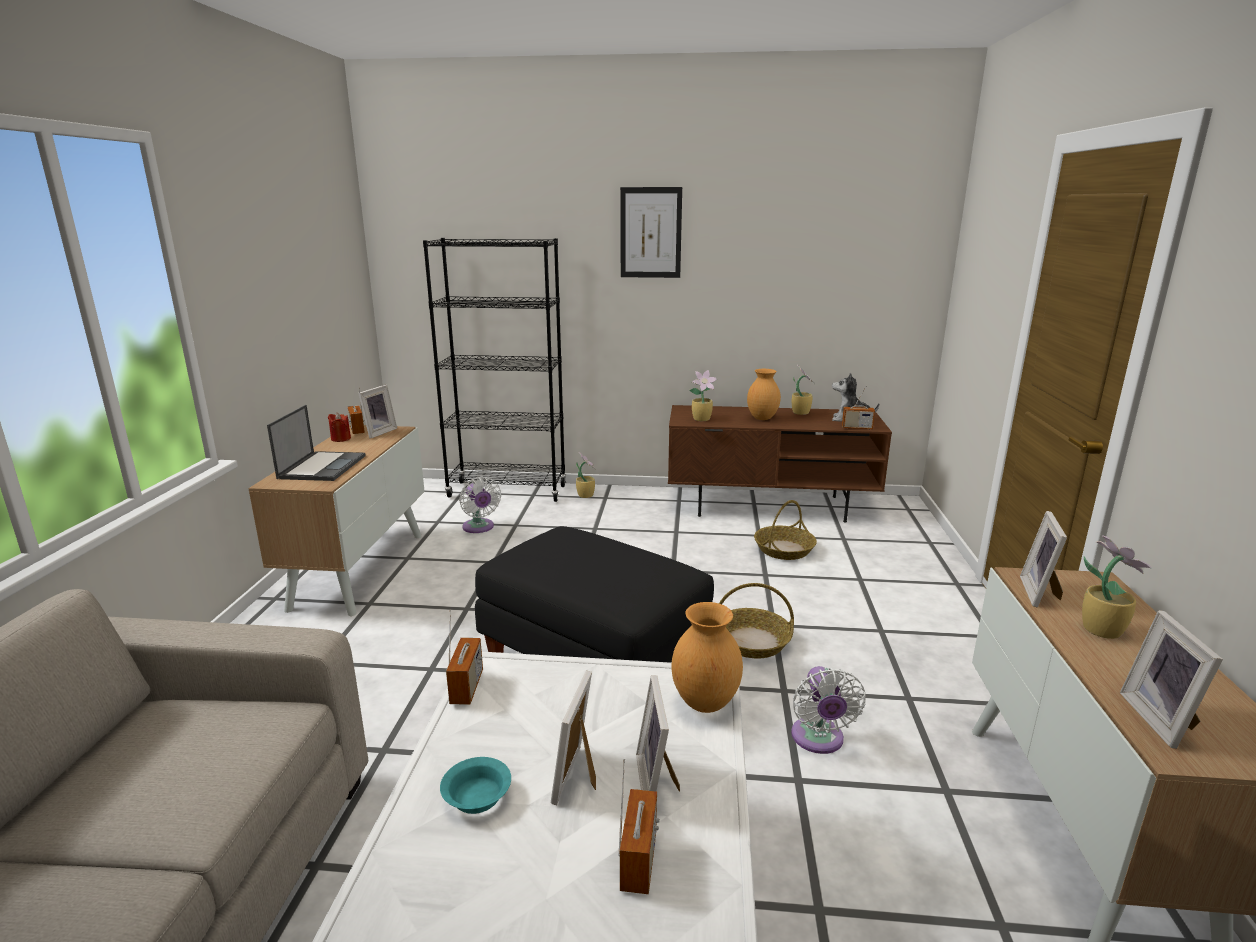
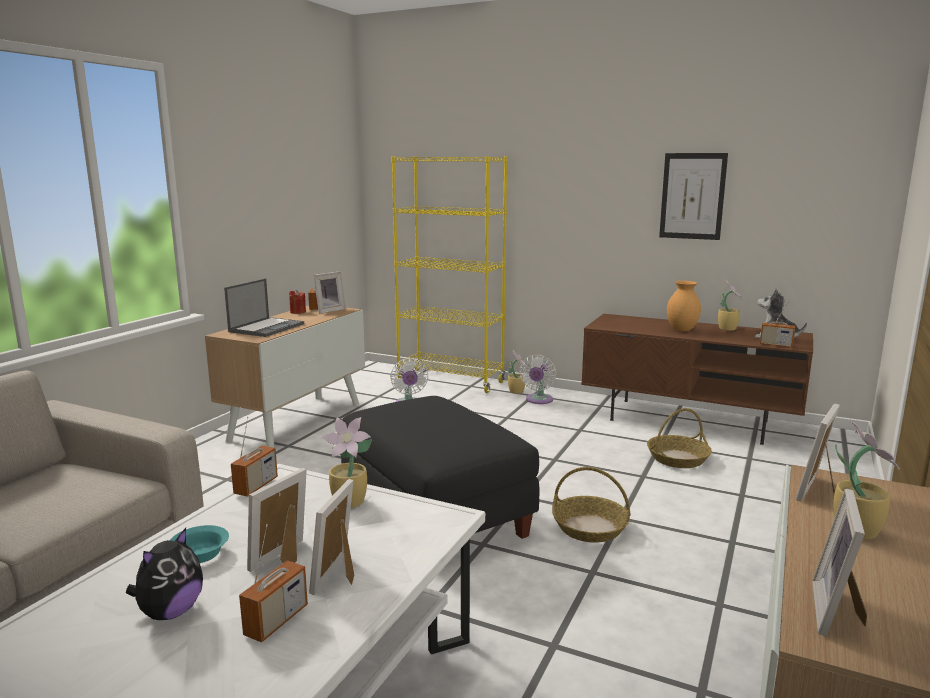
camera: 20 degrees right, 5 degrees down
black bookcase [423,238,566,502] -> yellow bookcase [391,156,508,393]
picture [620,187,682,278] -> picture moved to [659,153,728,240]
brown vase [672,602,743,713] -> none
potted plant [689,370,718,421] -> potted plant moved to [322,417,372,508]
white fan [791,666,866,754] -> white fan moved to [519,355,556,404]
none -> plush toy [126,528,203,620]

